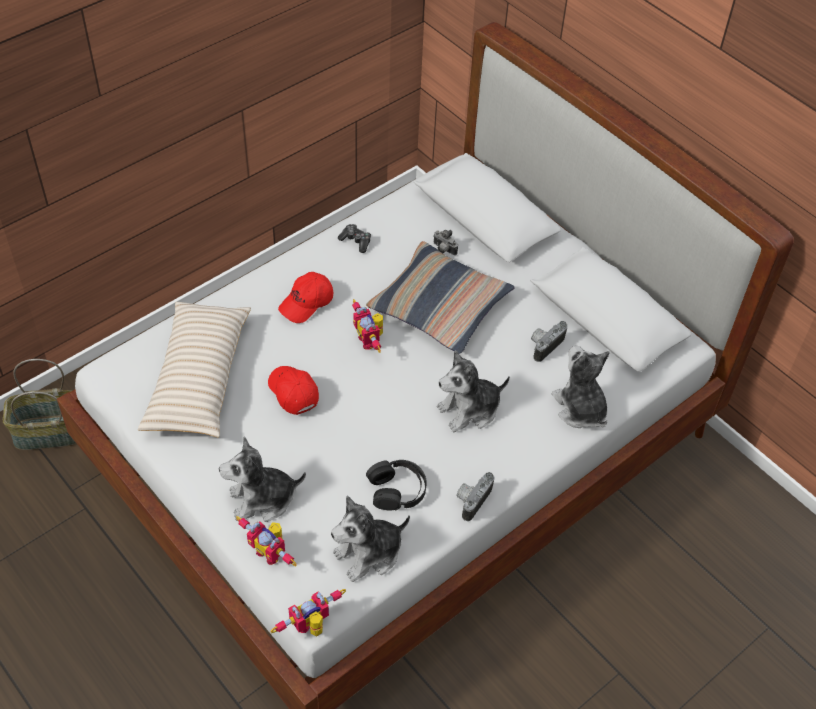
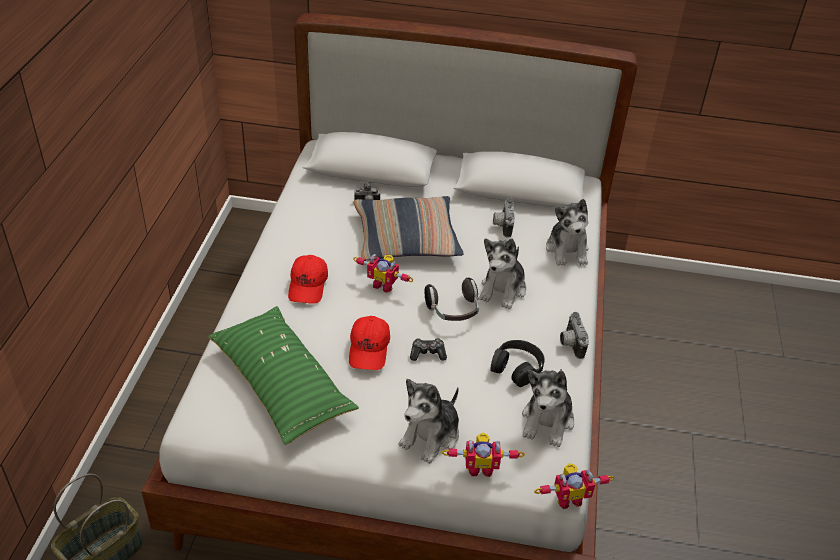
camera: 40 degrees left, 10 degrees down
beige pillow [138,302,251,438] -> green pillow [208,306,359,445]
red cap [268,366,319,415] -> red cap turned 105 degrees counterclockwise [349,316,390,370]
toy robot [271,589,346,636] -> toy robot turned 120 degrees counterclockwise [534,463,615,509]
game controller [338,224,371,253] -> game controller moved to [410,338,447,361]
plush toy [552,345,610,428] -> plush toy turned 120 degrees counterclockwise [546,199,589,266]
none -> headphones [425,278,479,321]

